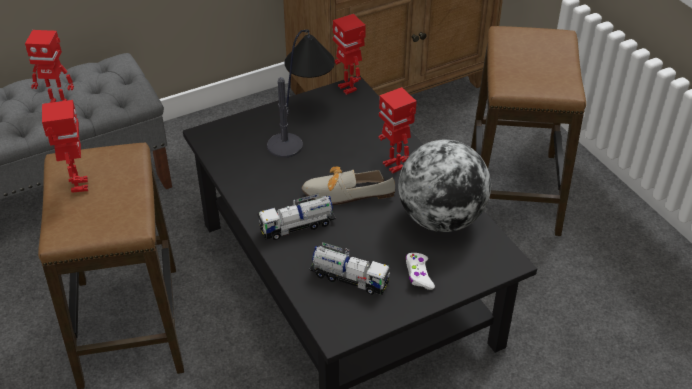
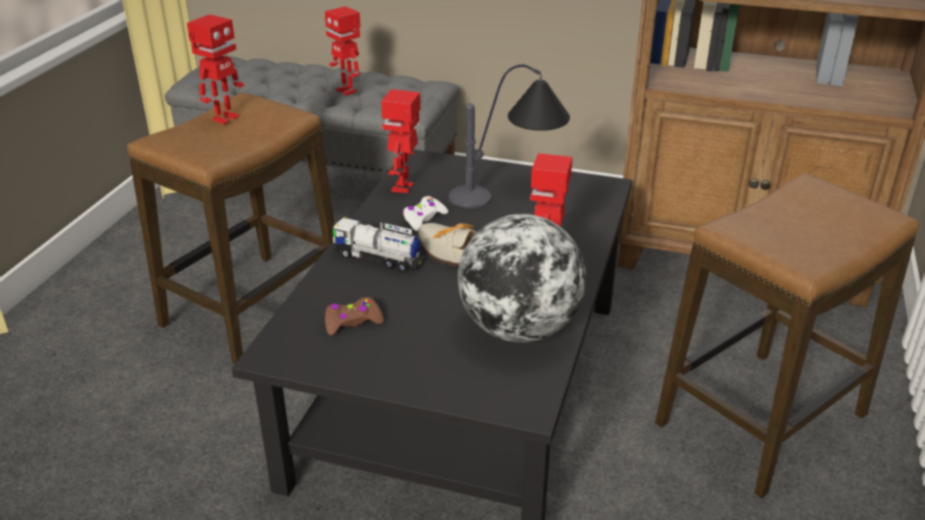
camera: 45 degrees right, 10 degrees down
toy truck [309,242,391,295] -> brown game controller [325,297,384,336]
toy robot [333,14,366,95] -> toy robot moved to [381,89,421,193]
white game controller [406,253,435,290] -> white game controller moved to [402,196,448,231]

